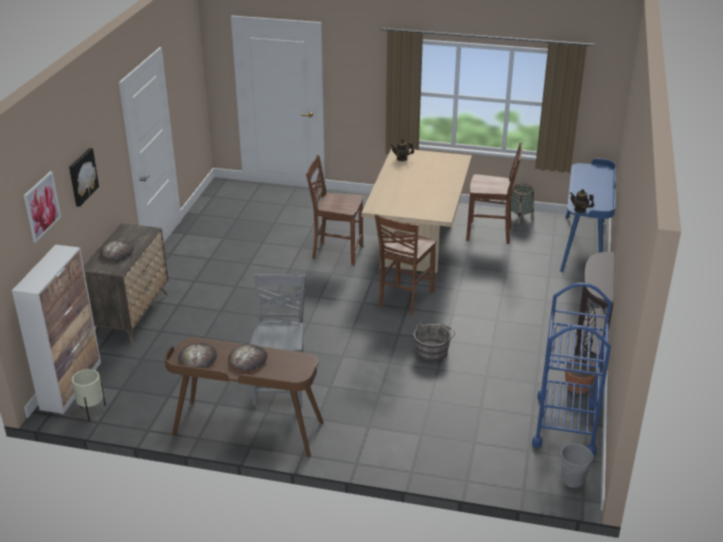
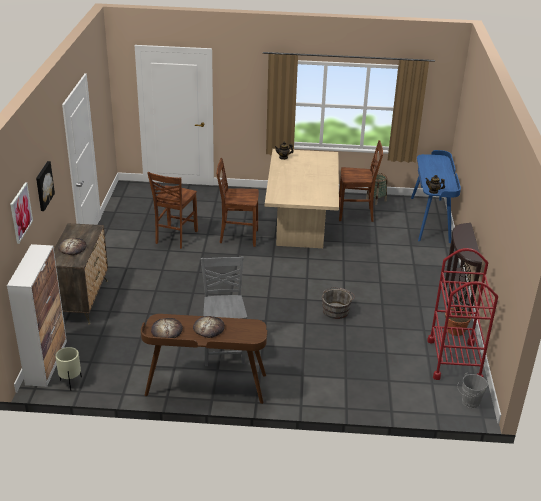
camera: 10 degrees left, 0 degrees up
brown chair [375,214,437,315] -> brown chair moved to [148,172,198,249]
blue cart [532,283,612,456] -> red cart [427,248,498,380]

